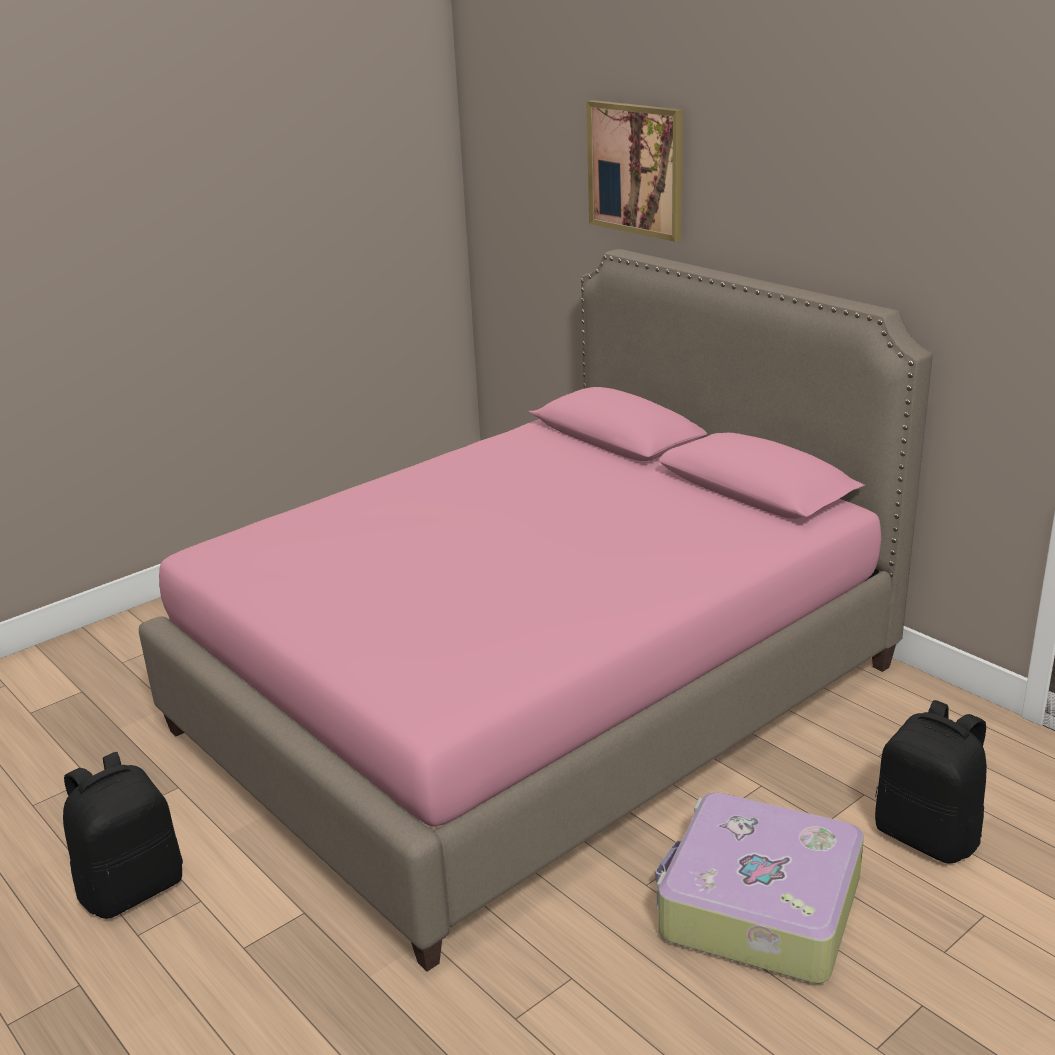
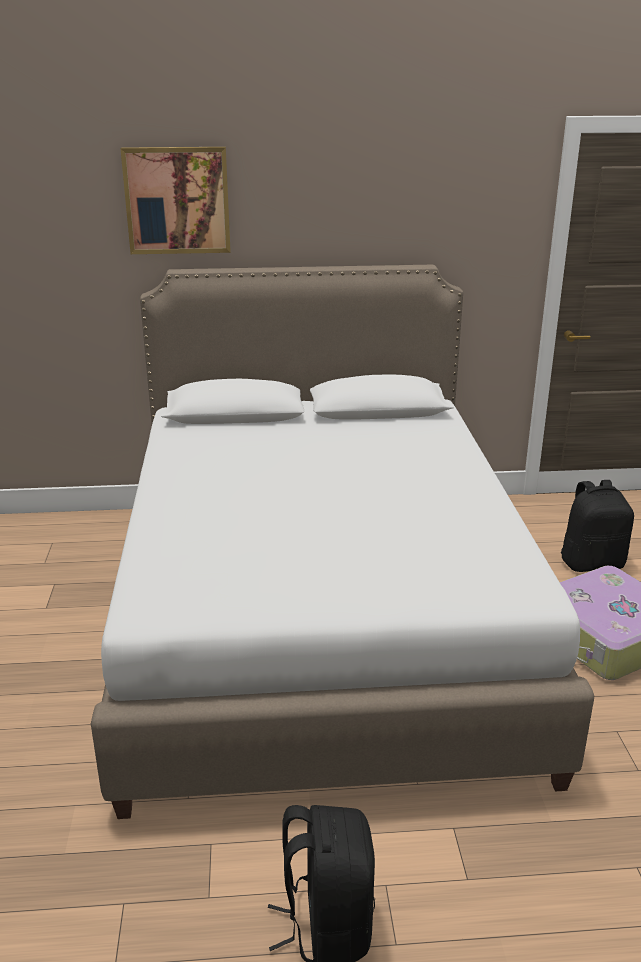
camera: 55 degrees left, 0 degrees up
pink bed [139,249,933,972] -> white bed [91,265,594,819]

